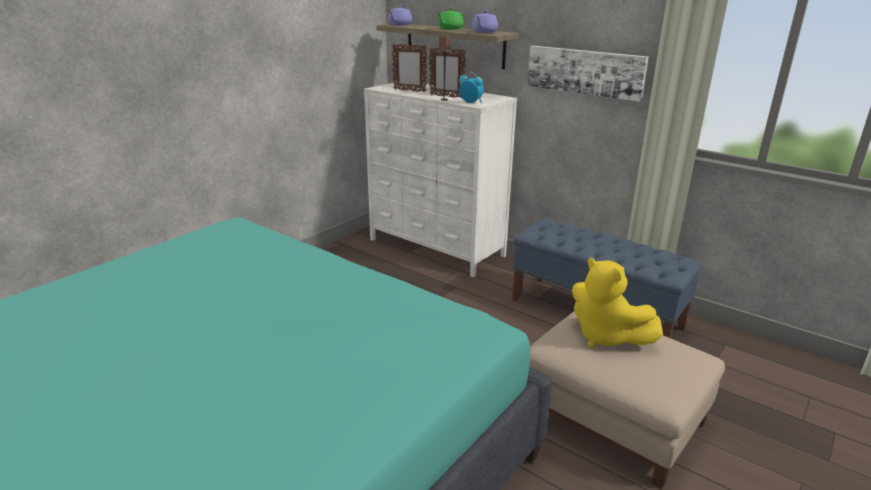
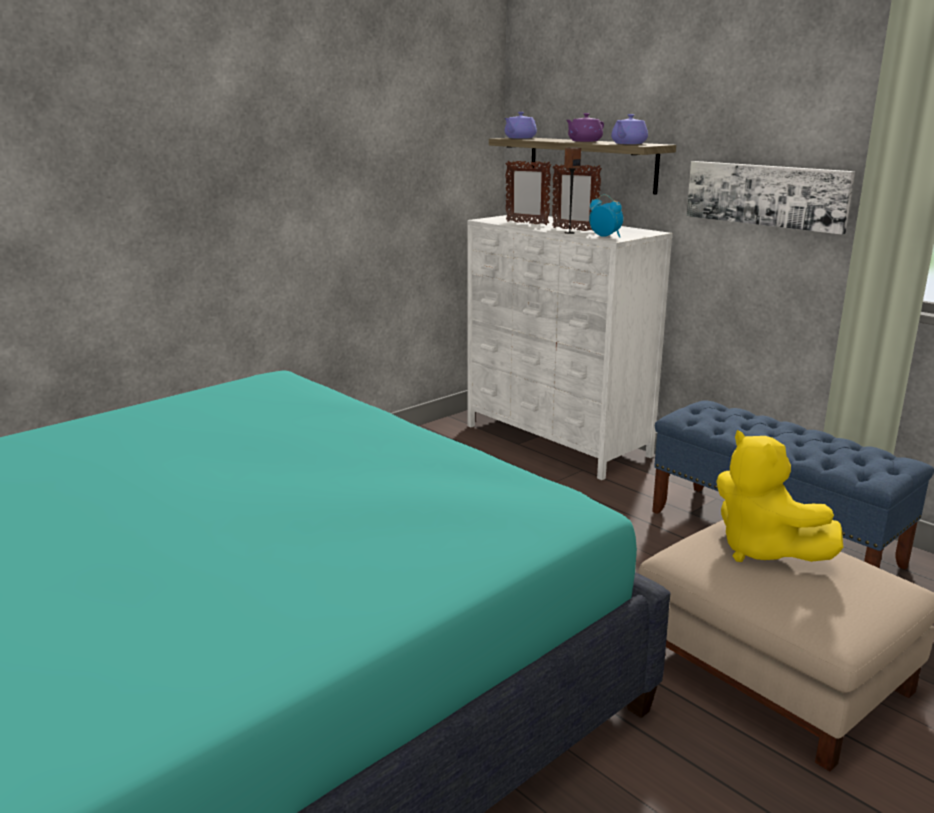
camera: 10 degrees right, 5 degrees down
green teapot [437,8,464,30] -> purple teapot [566,113,604,142]

